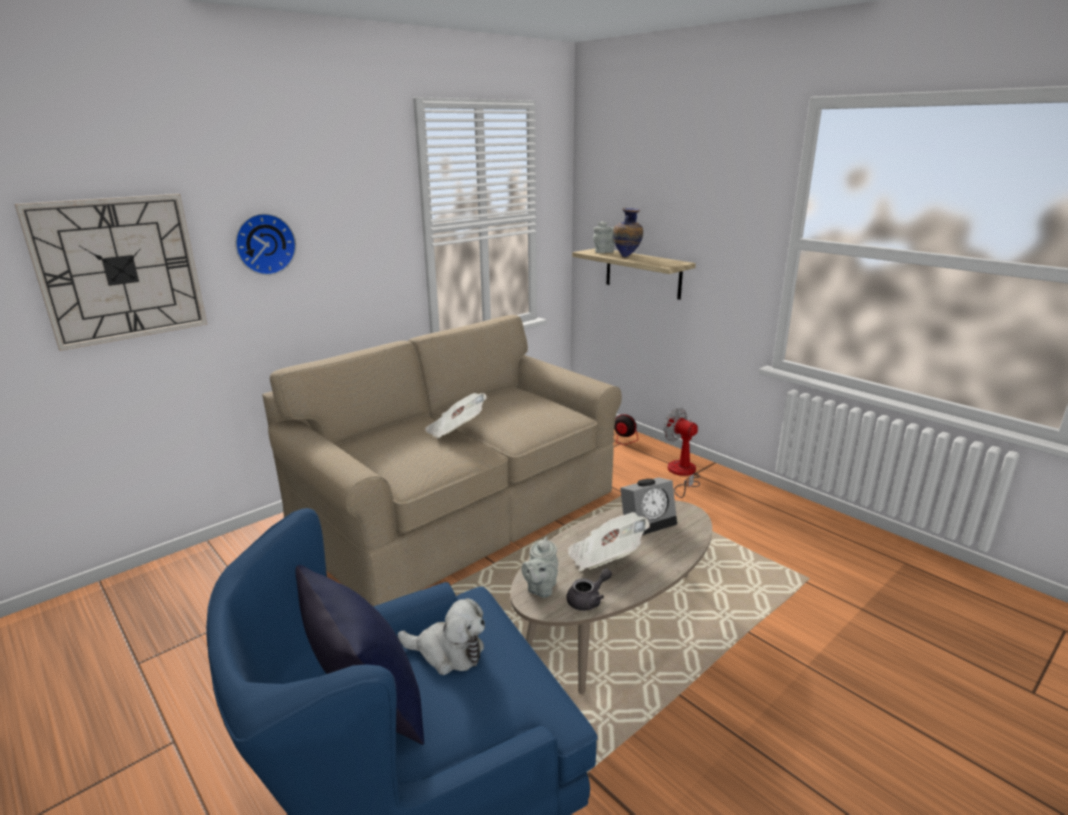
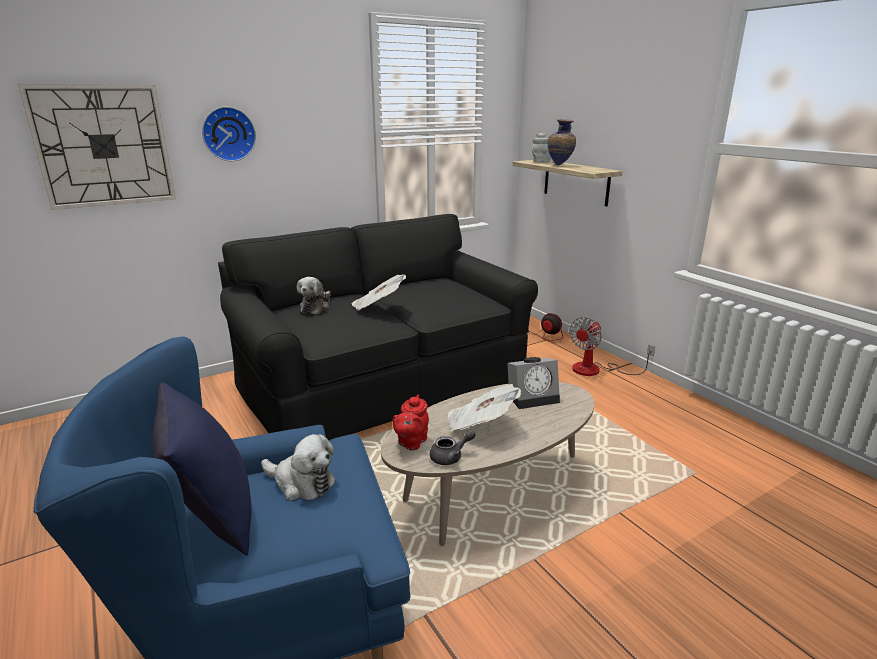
camera: 10 degrees right, 0 degrees up
beige sofa [262,315,622,606] -> black sofa [218,214,538,441]
grey teapot [521,537,558,598] -> red teapot [393,394,429,450]
fan [663,408,700,498] -> fan turned 105 degrees counterclockwise [569,317,655,376]
none -> plush toy [297,277,331,314]

